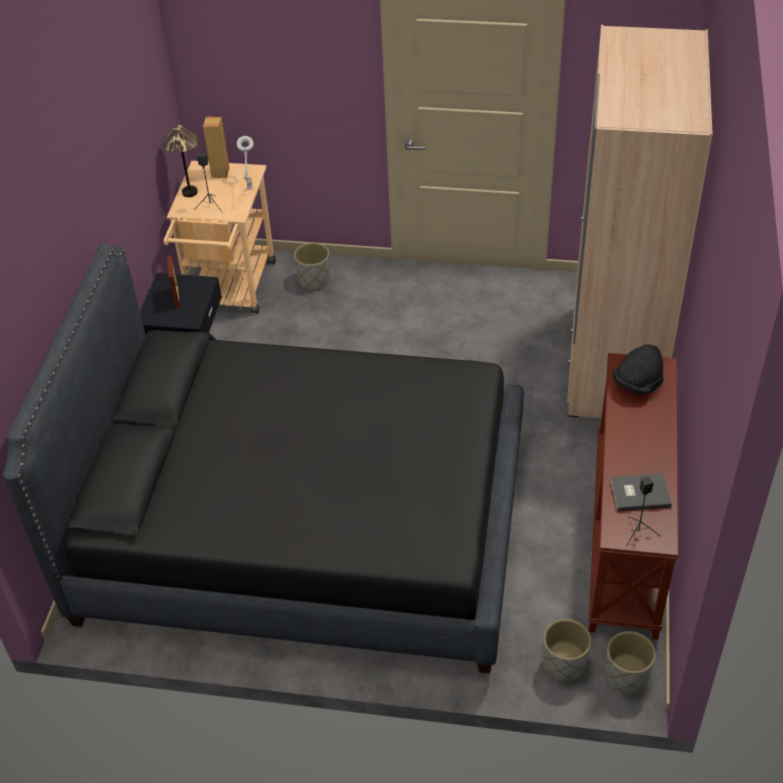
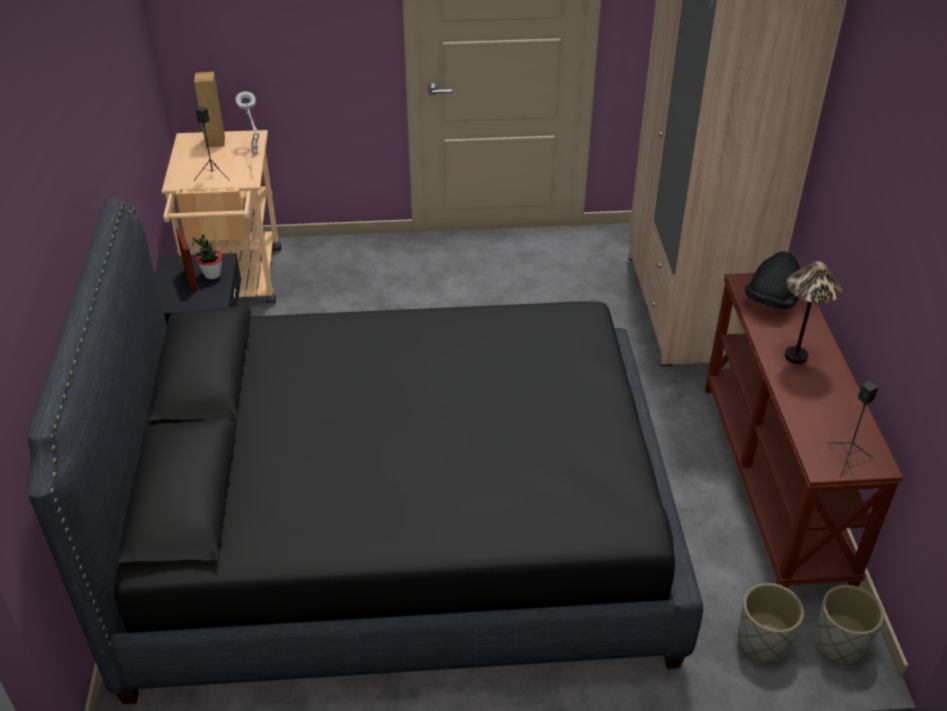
camera: 15 degrees left, 5 degrees down
table lamp [162,125,199,197] -> table lamp moved to [785,261,842,364]
grey planter [294,243,330,291] -> none
grey book [610,473,672,511] -> none
none -> potted plant [192,234,222,279]

